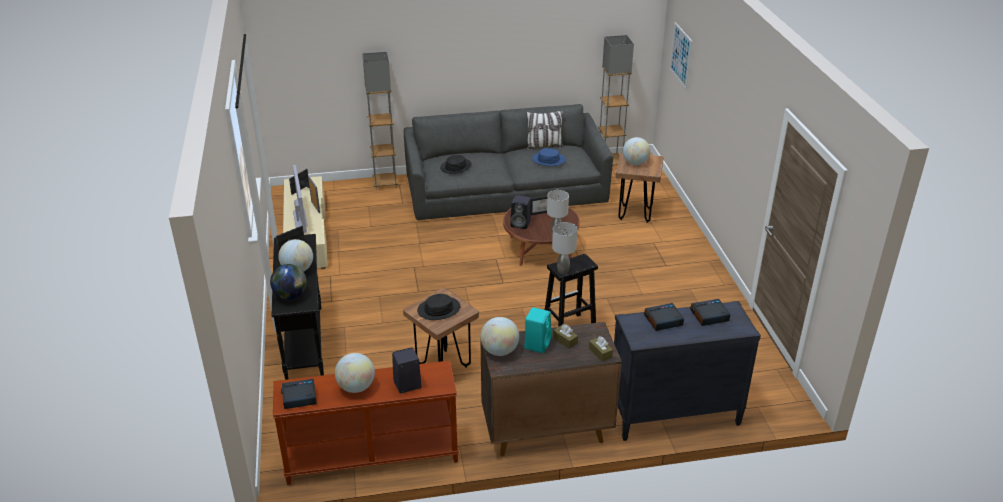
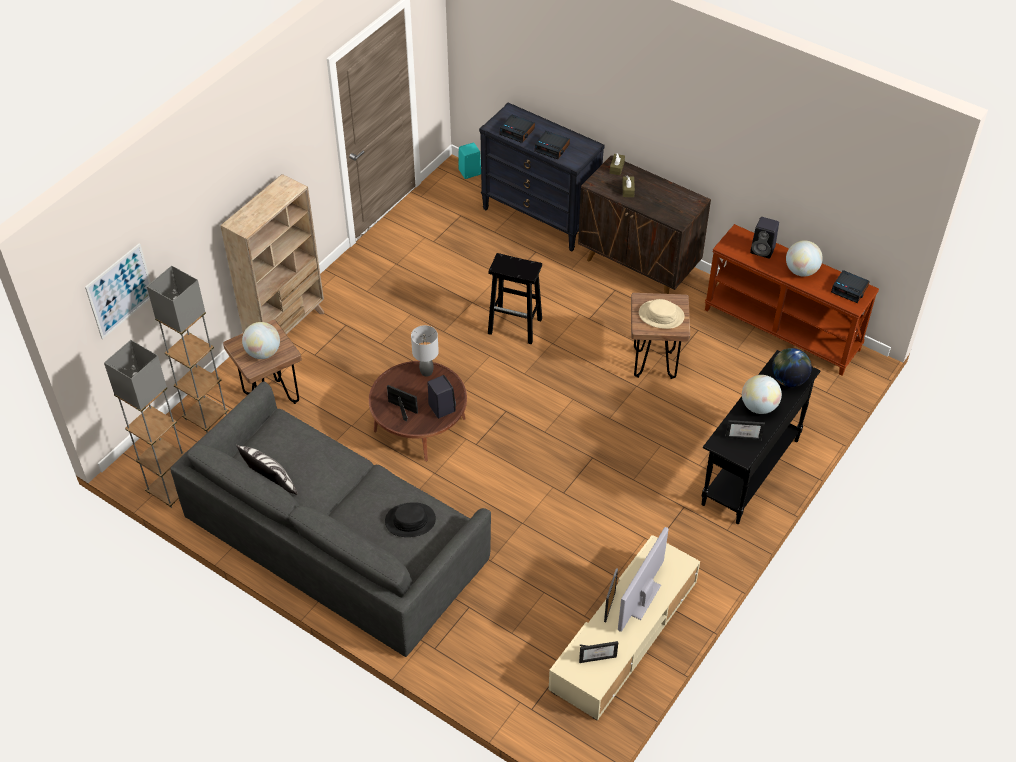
camera: 135 degrees left, 15 degrees up
grey floor lamp [362,52,398,189] -> grey floor lamp moved to [147,266,229,433]
black hat [417,294,460,320] -> beige hat [639,299,684,329]
globe [481,317,519,356] -> none
turquoise speaker [525,307,552,353] -> turquoise speaker moved to [458,143,481,179]
blue hat [532,148,566,166] -> none
grey table lamp [552,222,577,274] -> none
none -> beige bookcase [220,174,324,334]

